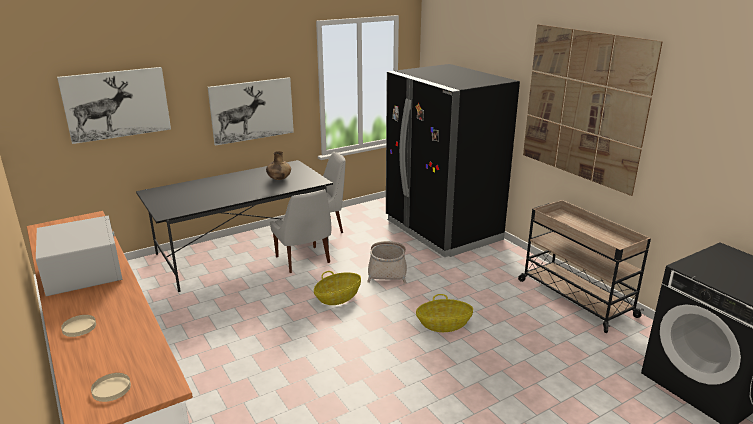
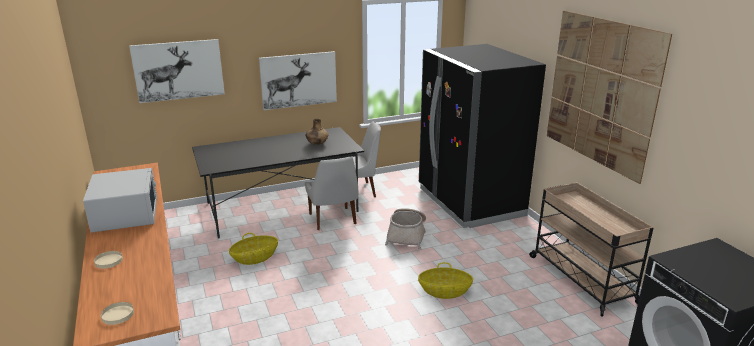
camera: 10 degrees right, 0 degrees up
basket [314,271,361,305] -> basket moved to [229,233,278,265]

